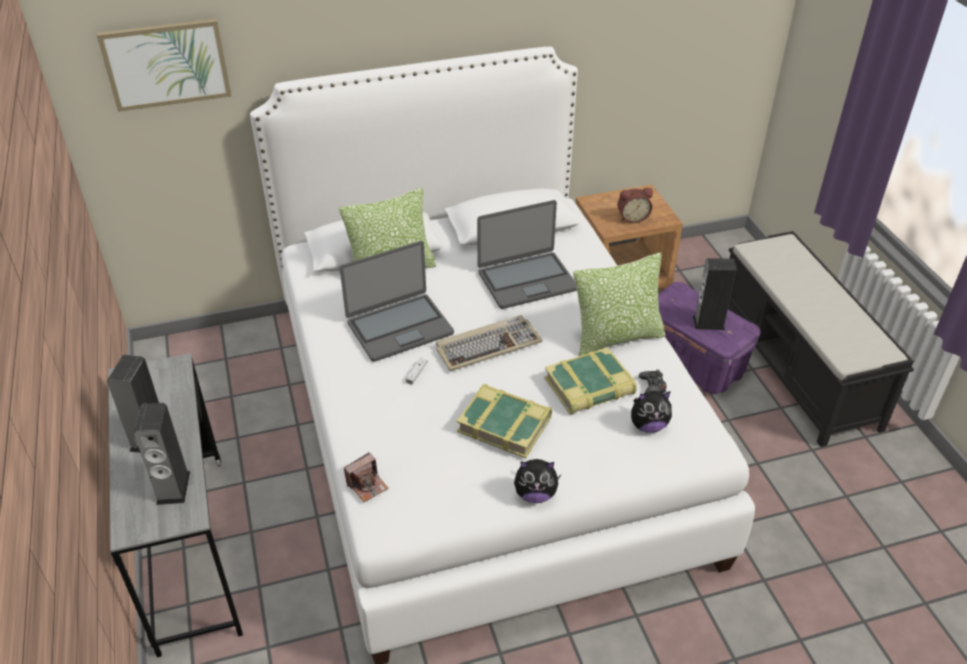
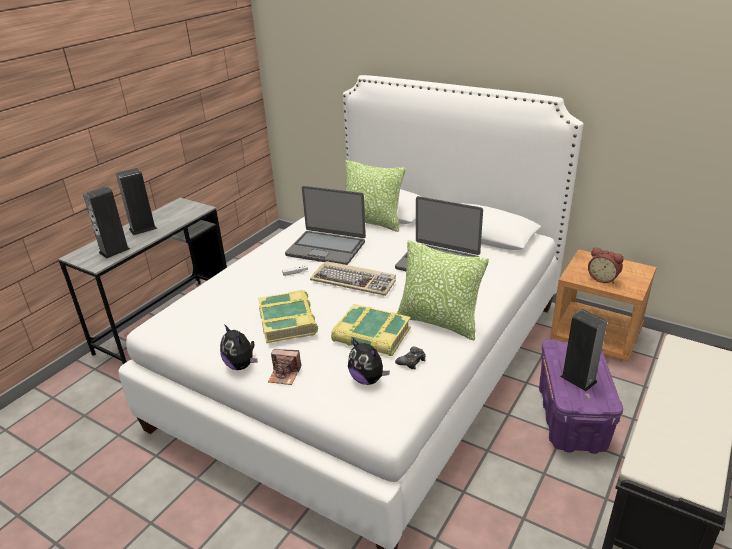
camera: 50 degrees right, 10 degrees down
picture [97,18,232,112] -> none
camera [344,452,389,502] -> camera moved to [268,349,301,385]

